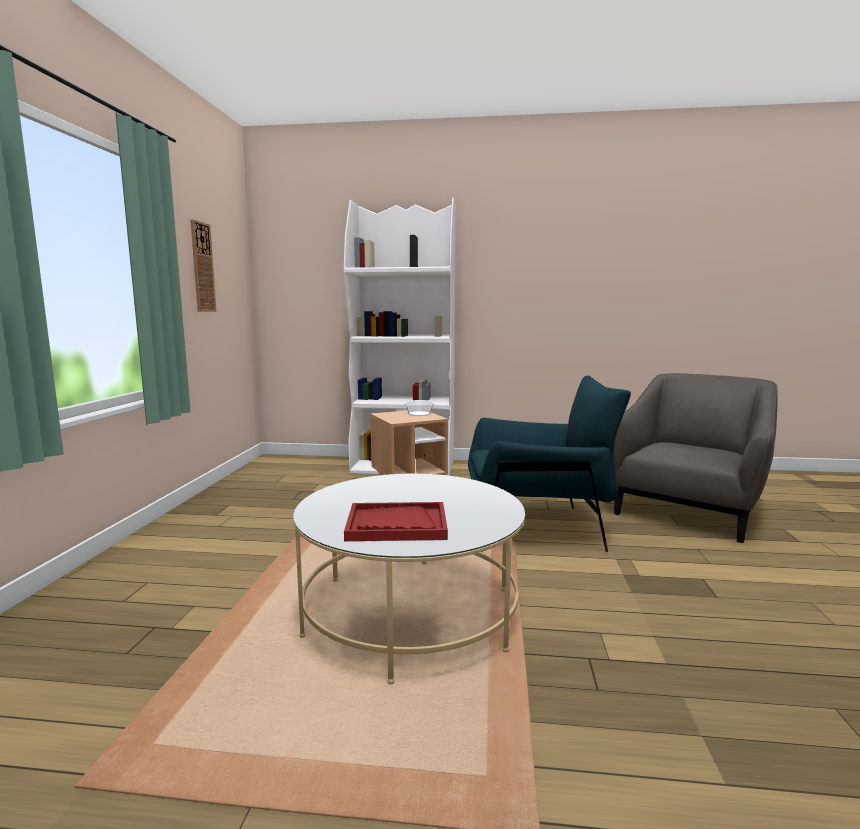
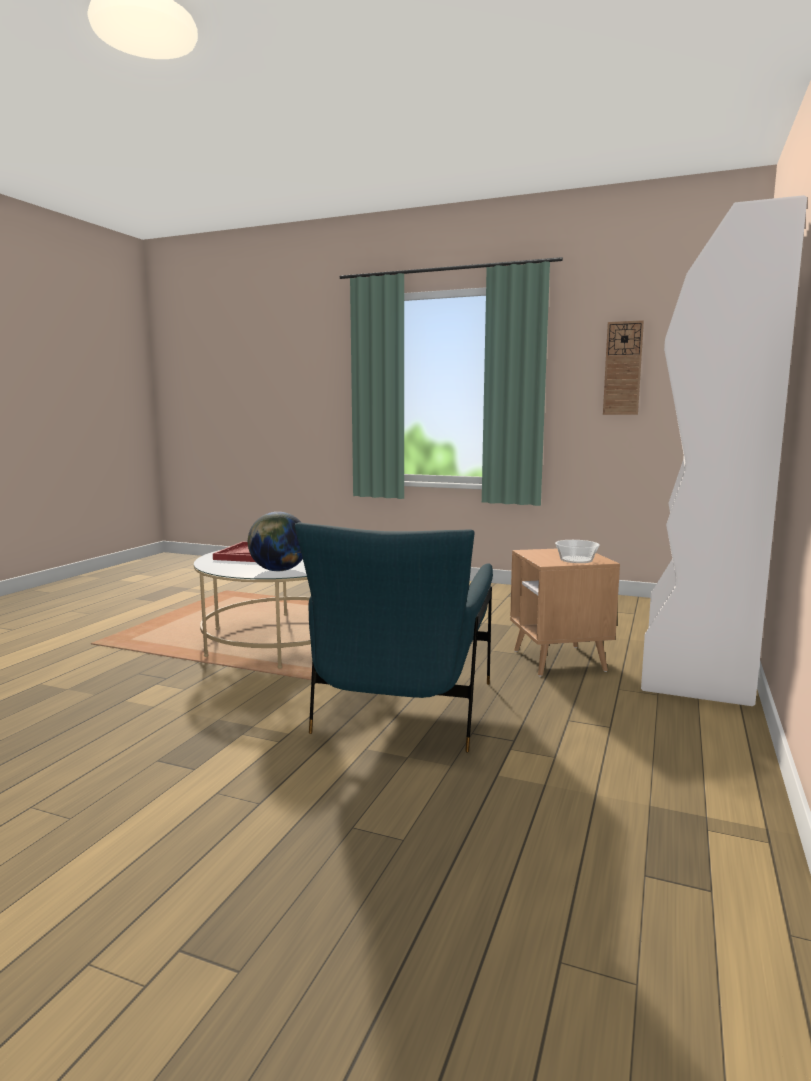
camera: 105 degrees right, 0 degrees up
grey armchair [613,373,778,543] -> none
none -> globe [248,512,303,571]

